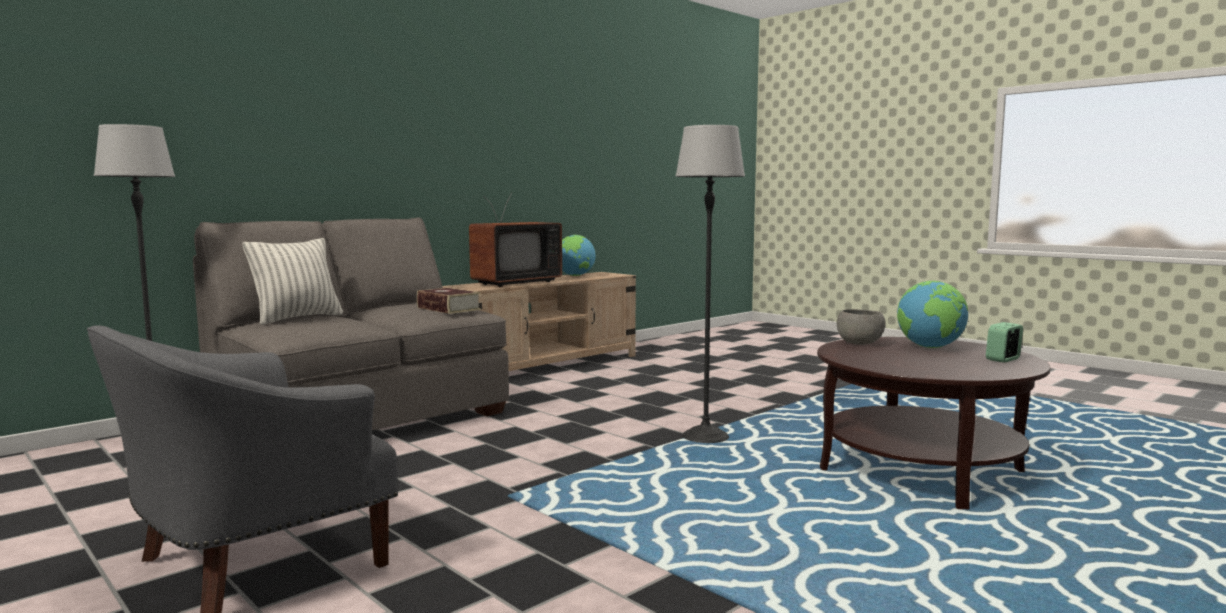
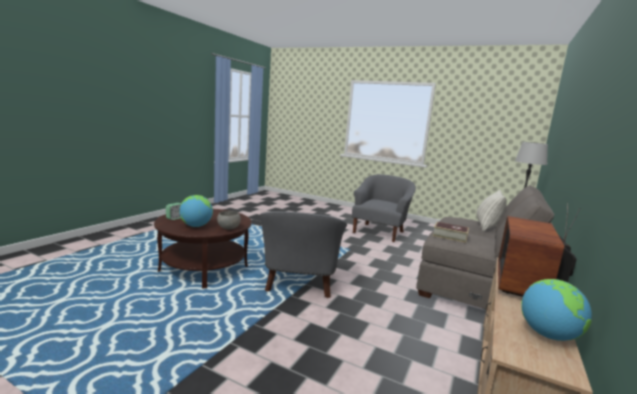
camera: 160 degrees right, 5 degrees up
floor lamp [675,125,745,443] -> grey armchair [259,211,347,298]

